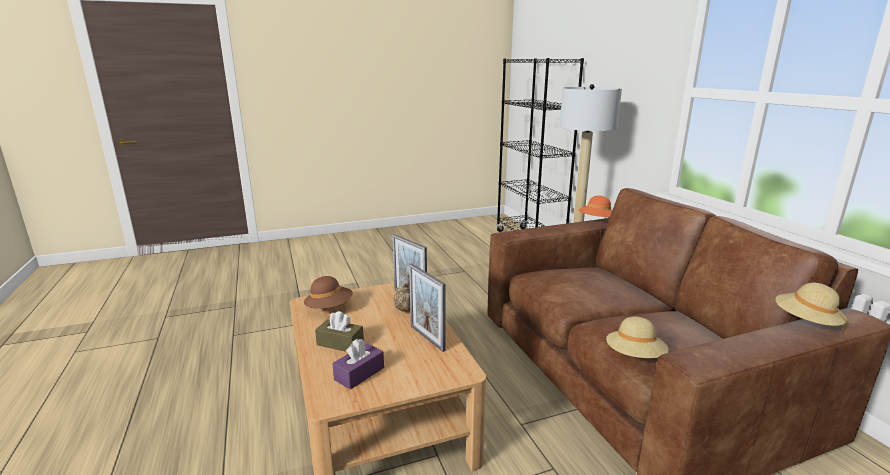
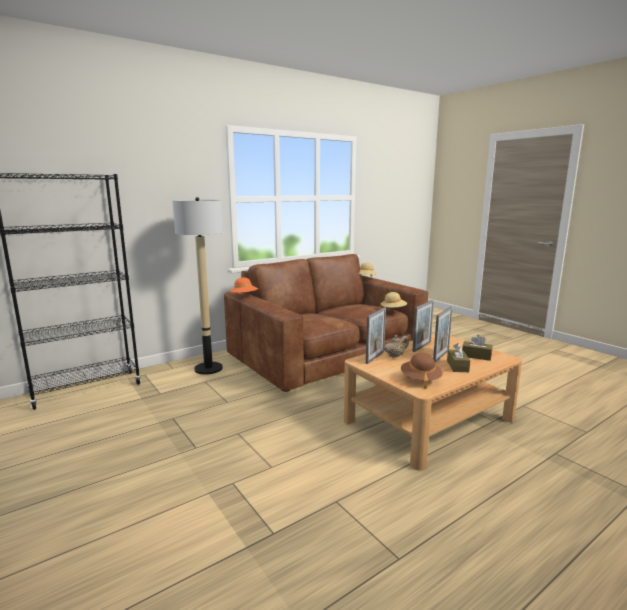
camera: 105 degrees left, 5 degrees down
purple tissue box [332,339,384,390] -> brown tissue box [462,335,492,361]
none -> picture frame [433,306,452,362]

